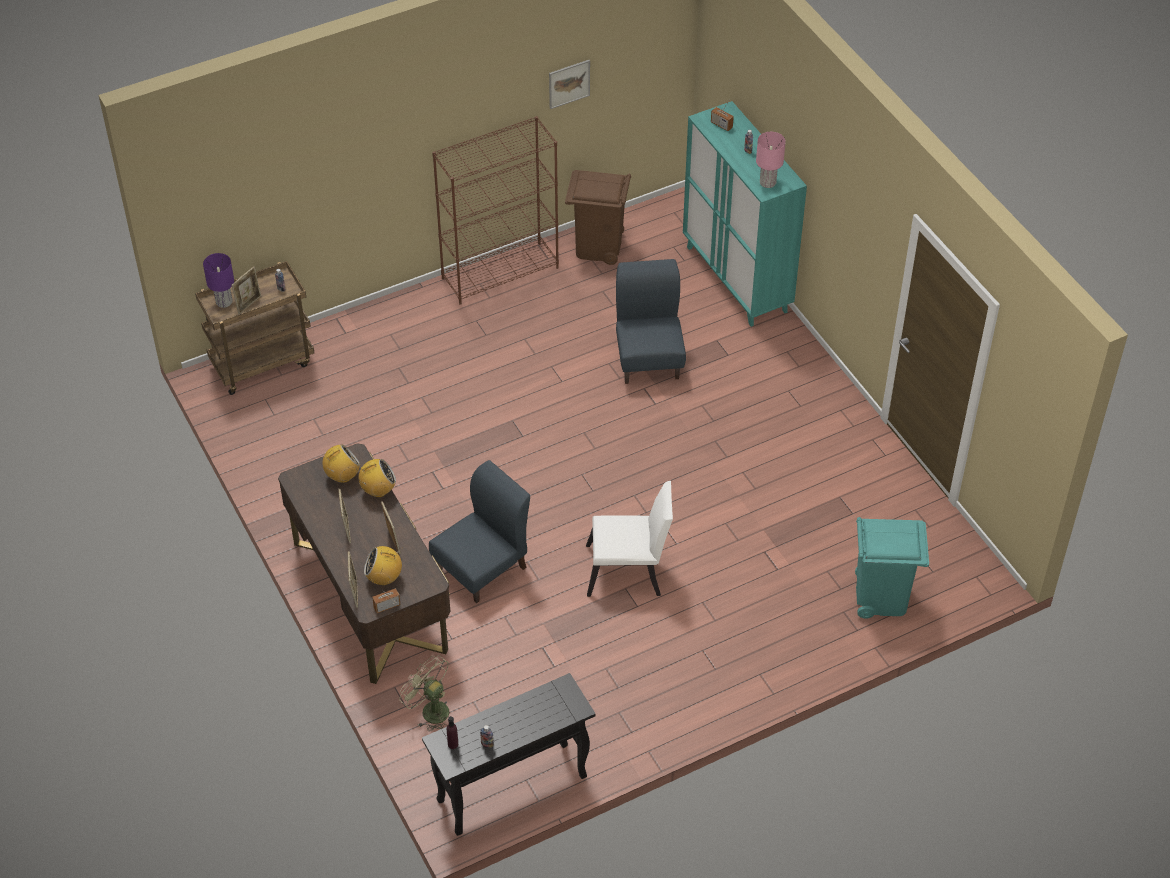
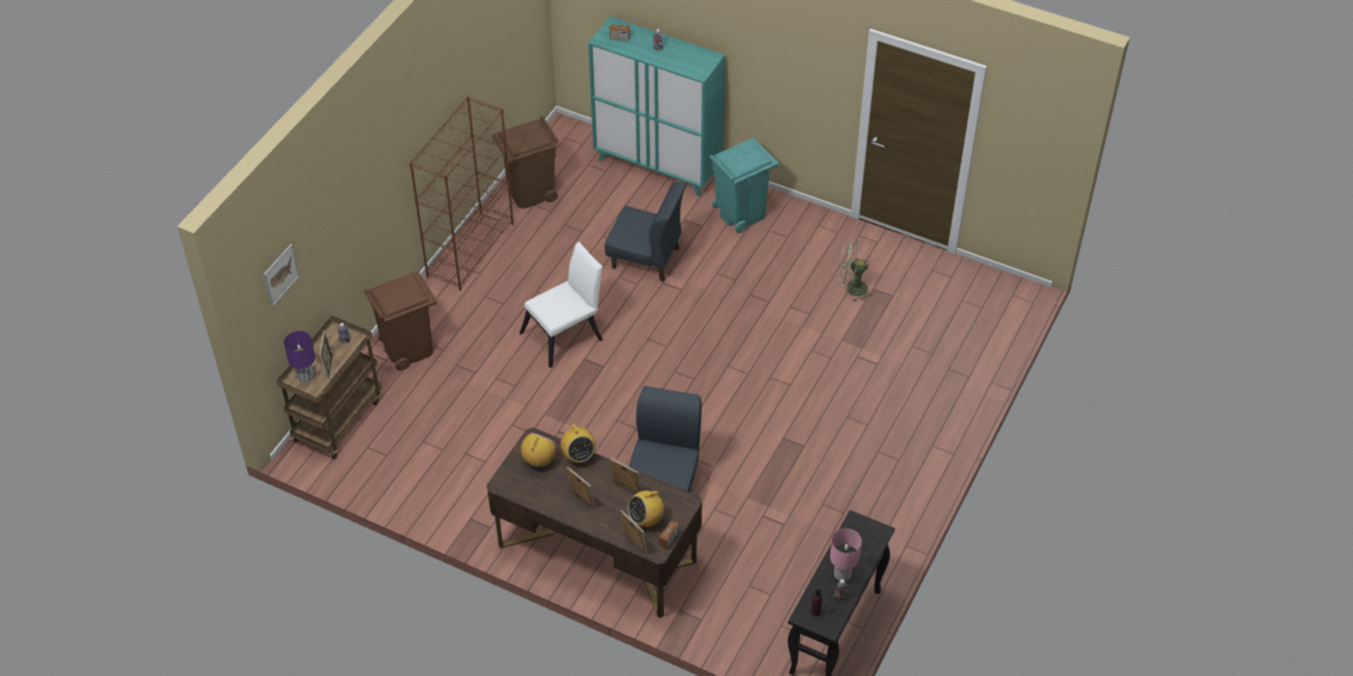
camera: 35 degrees left, 0 degrees up
radio [359,459,396,497] -> radio turned 120 degrees clockwise [560,424,596,463]
green fan [399,656,449,731] -> green fan moved to [838,241,874,302]
picture [549,60,590,109] -> picture moved to [263,244,300,307]
white chair [586,481,673,597] -> white chair moved to [519,242,603,368]
blue chair [616,259,686,384] -> blue chair turned 150 degrees clockwise [605,182,686,282]
pink table lamp [756,132,786,188] -> pink table lamp moved to [830,528,862,581]
turquoise trash can [855,517,929,619] -> turquoise trash can moved to [710,138,779,233]
none -> brown trash can [364,272,437,371]

